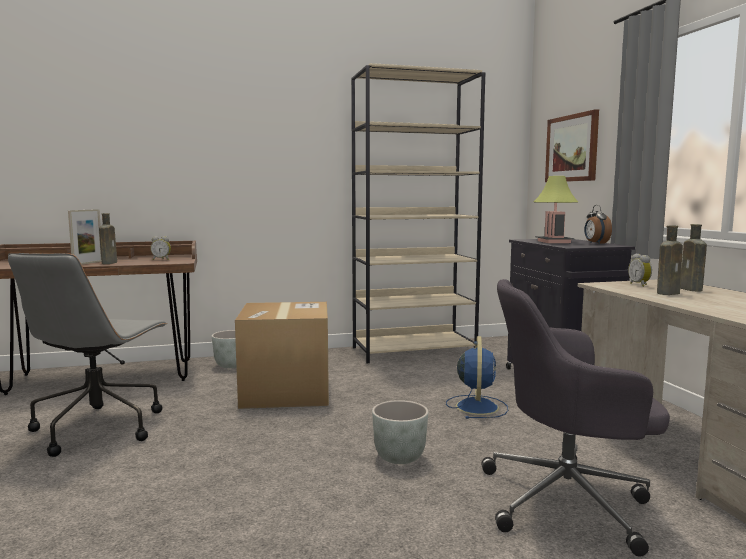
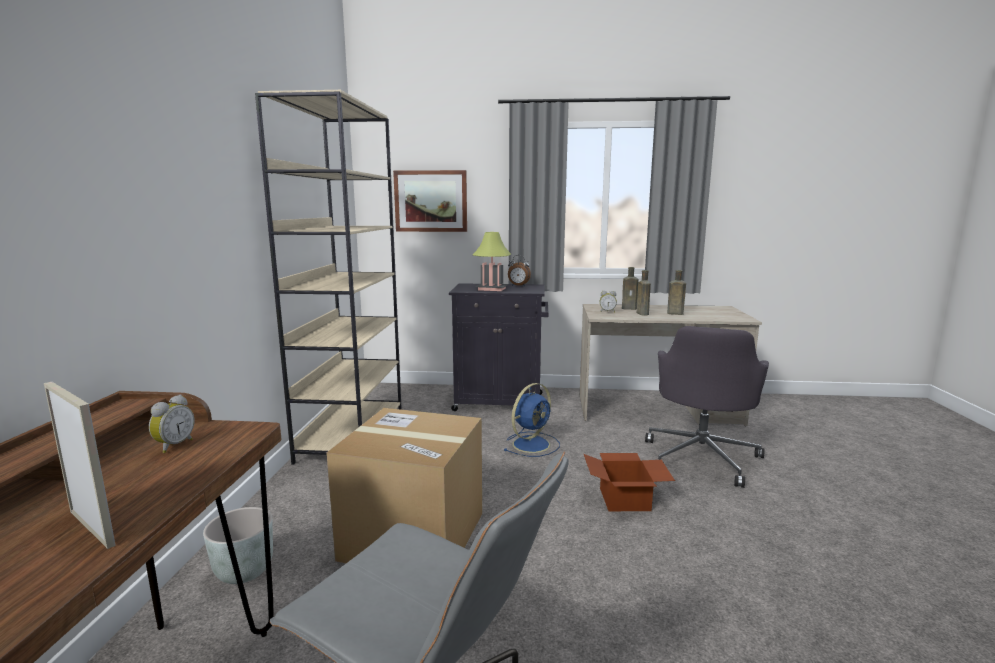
camera: 70 degrees left, 5 degrees up
brown bottle [99,213,117,264] -> brown bottle moved to [667,270,686,315]
grey planter [372,400,428,464] -> cardboard box [584,453,675,511]
blue fan [446,336,508,419] -> blue fan turned 105 degrees clockwise [503,383,560,457]

